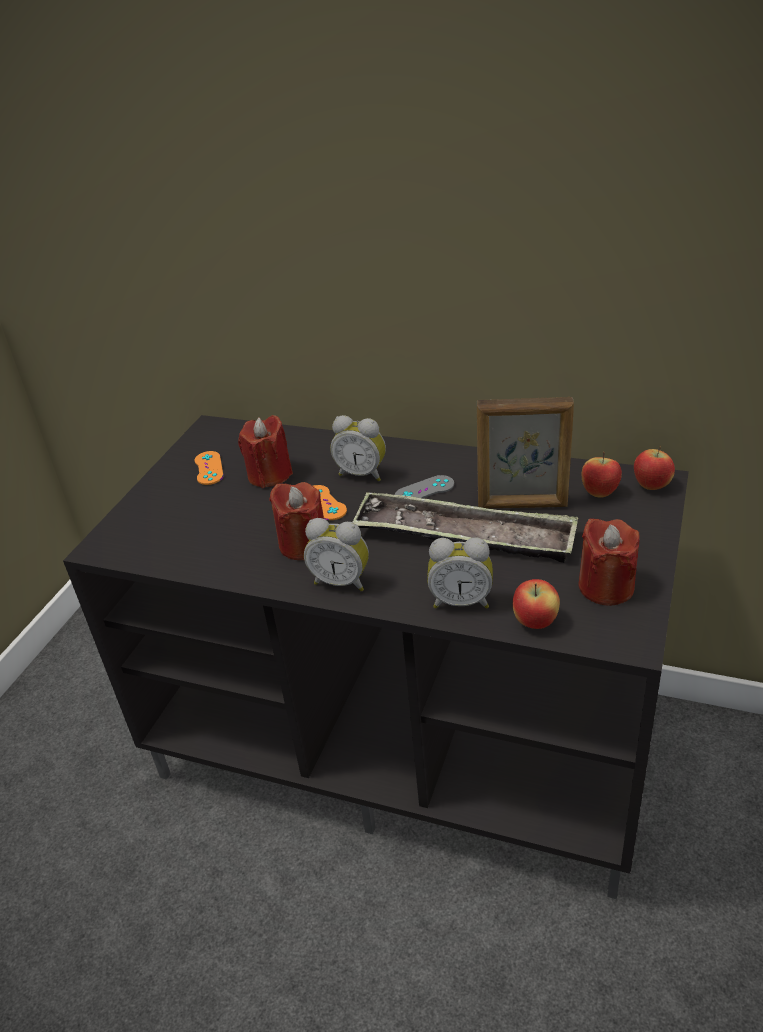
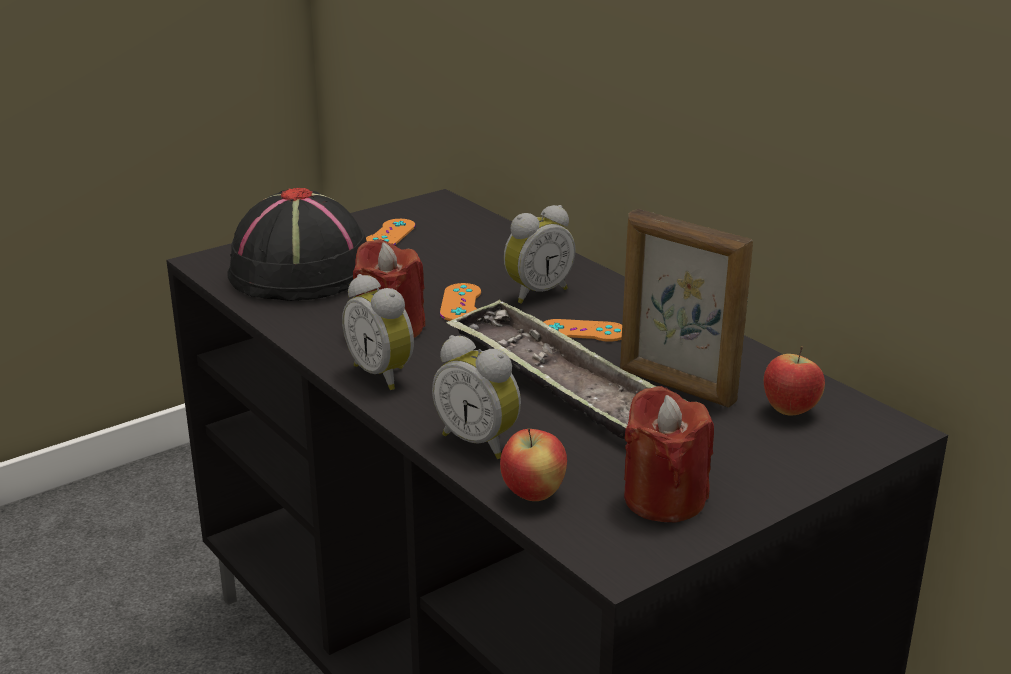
camera: 30 degrees right, 10 degrees down
red candle [238,415,293,488] -> none
alarm clock [330,415,386,481] -> alarm clock turned 90 degrees counterclockwise [504,205,576,304]
grey game controller [395,475,454,498] -> orange game controller [544,319,622,342]
apple [634,446,675,490] -> none
none -> black hat [227,187,367,301]

